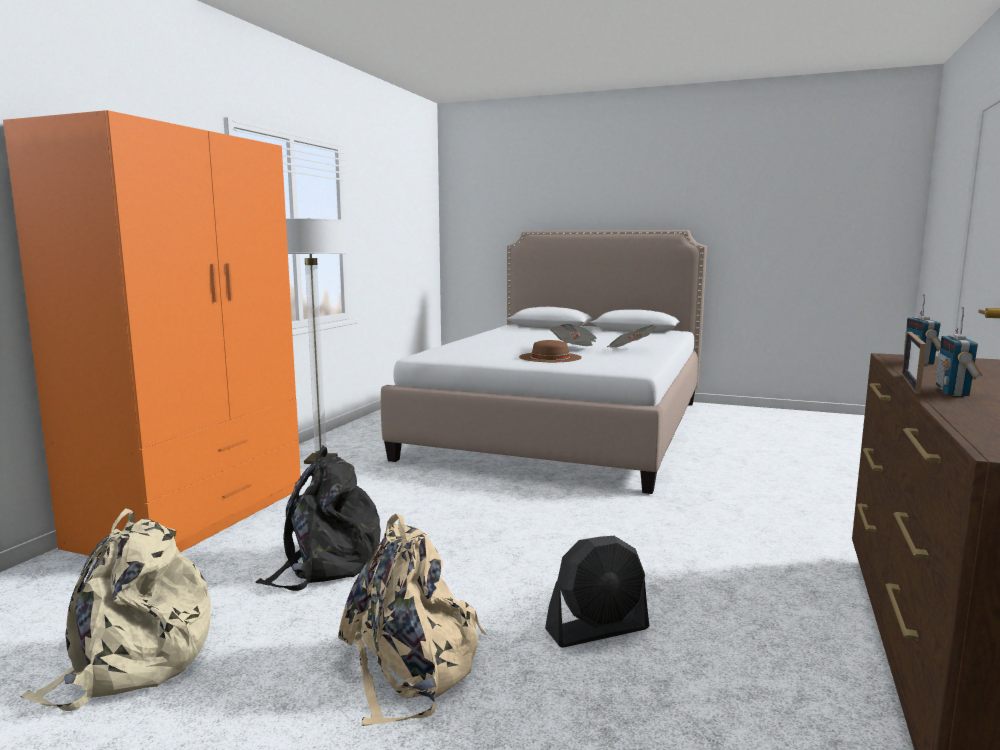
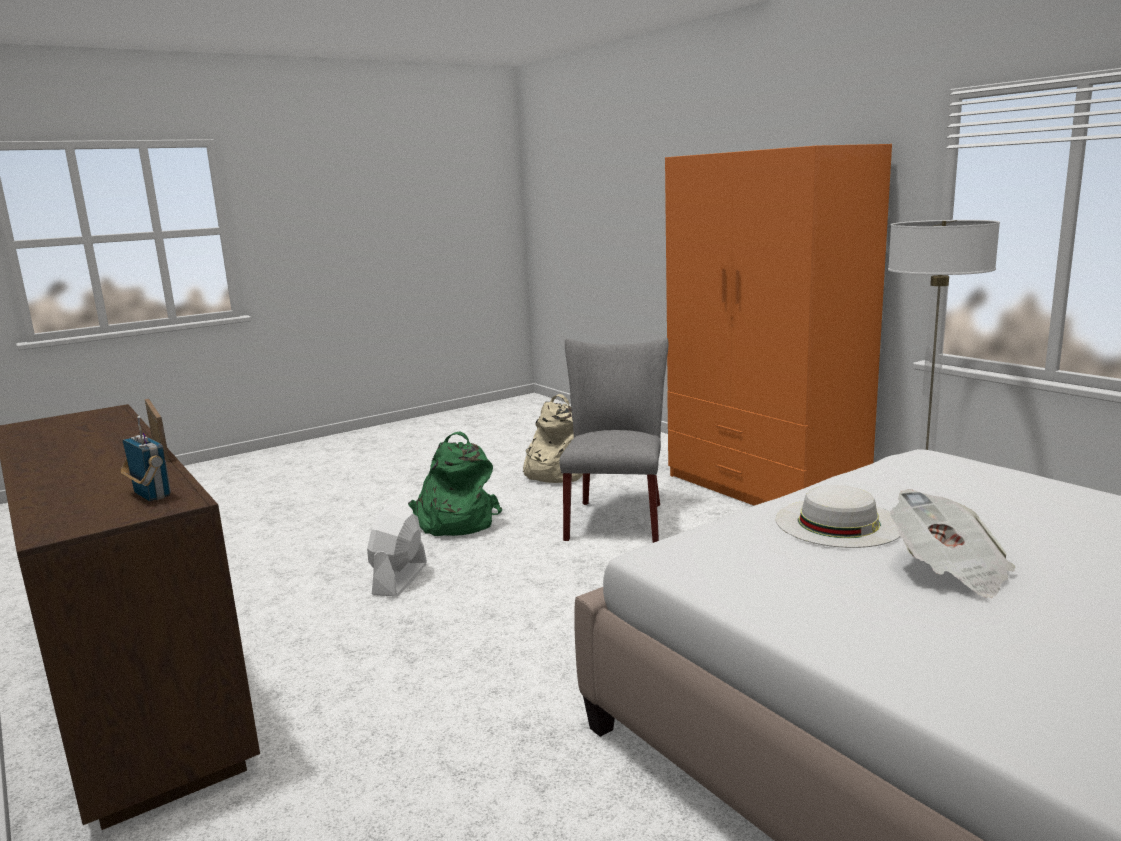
camera: 125 degrees right, 5 degrees up
black backpack [255,446,381,591] -> grey chair [559,337,668,543]
beige backpack [338,514,487,726] -> green backpack [408,431,502,536]
brown hat [519,340,582,362] -> white hat [776,485,901,548]
black fan [545,536,649,648] -> white fan [367,504,427,597]
newspaper [607,325,657,348] -> none
radio [935,307,982,396] -> none

